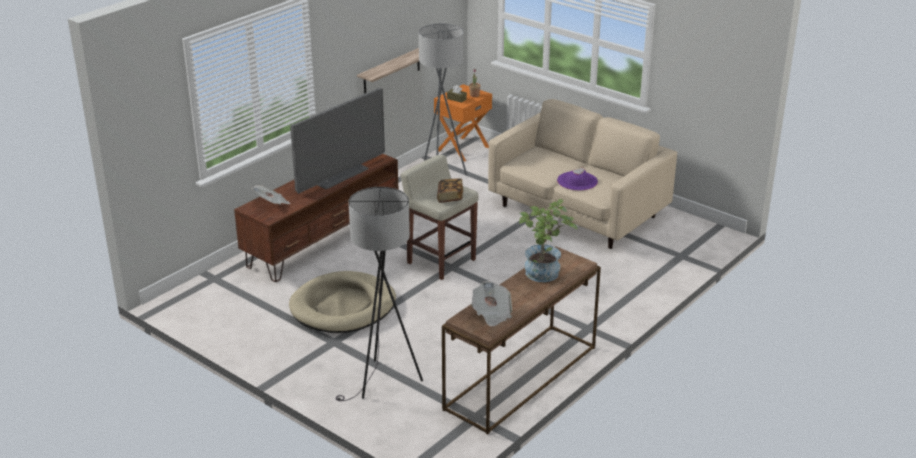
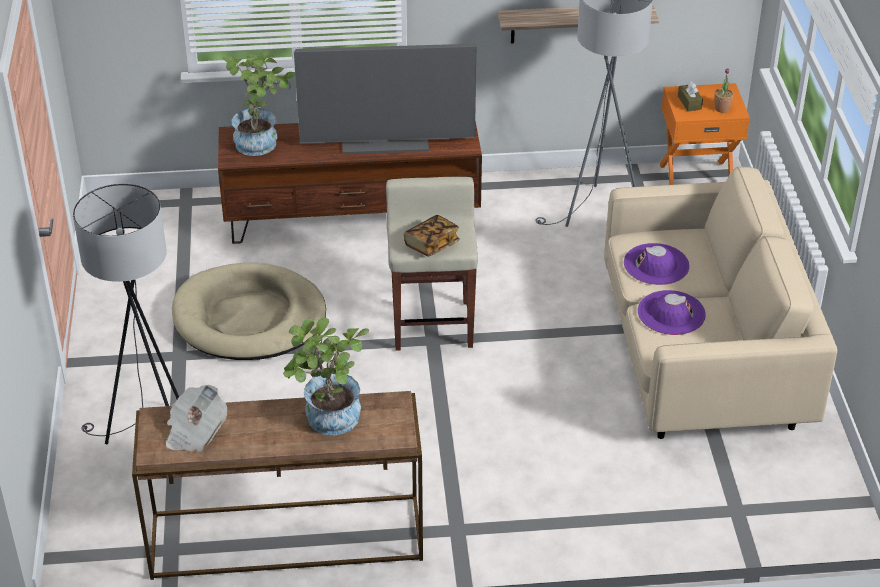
camera: 45 degrees right, 10 degrees up
newspaper [251,185,291,205] -> potted plant [223,52,295,156]
none -> purple hat [624,243,689,285]

